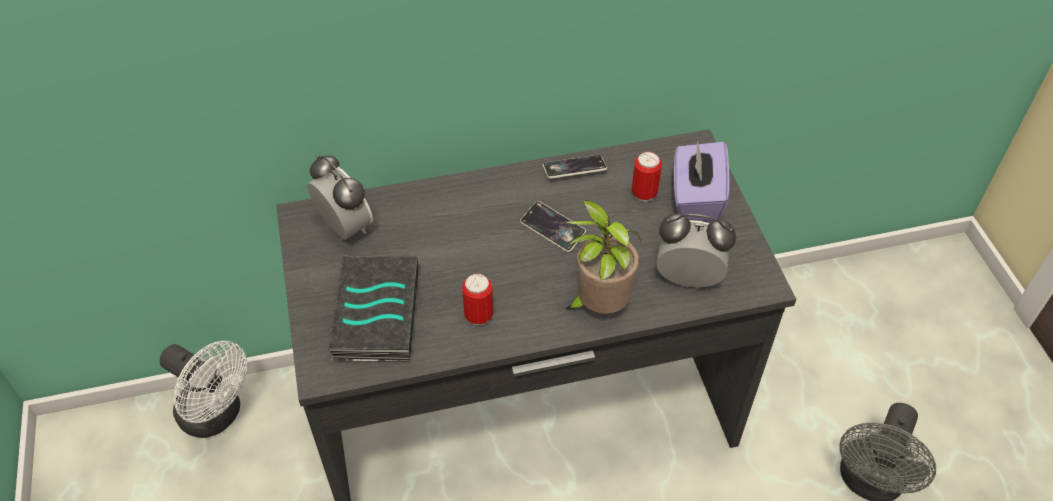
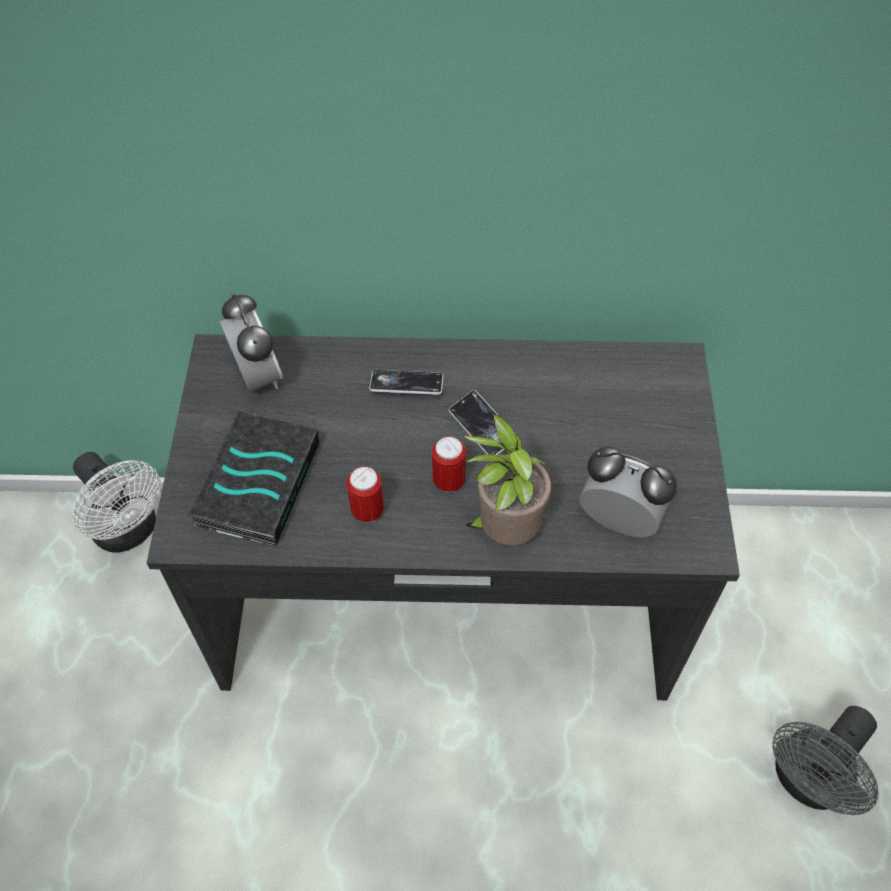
camera: 15 degrees right, 5 degrees up
phone [543,155,607,179] -> phone moved to [369,370,443,395]
can [632,152,662,202] -> can moved to [432,436,466,492]
purple tissue box [674,141,730,222] -> none

